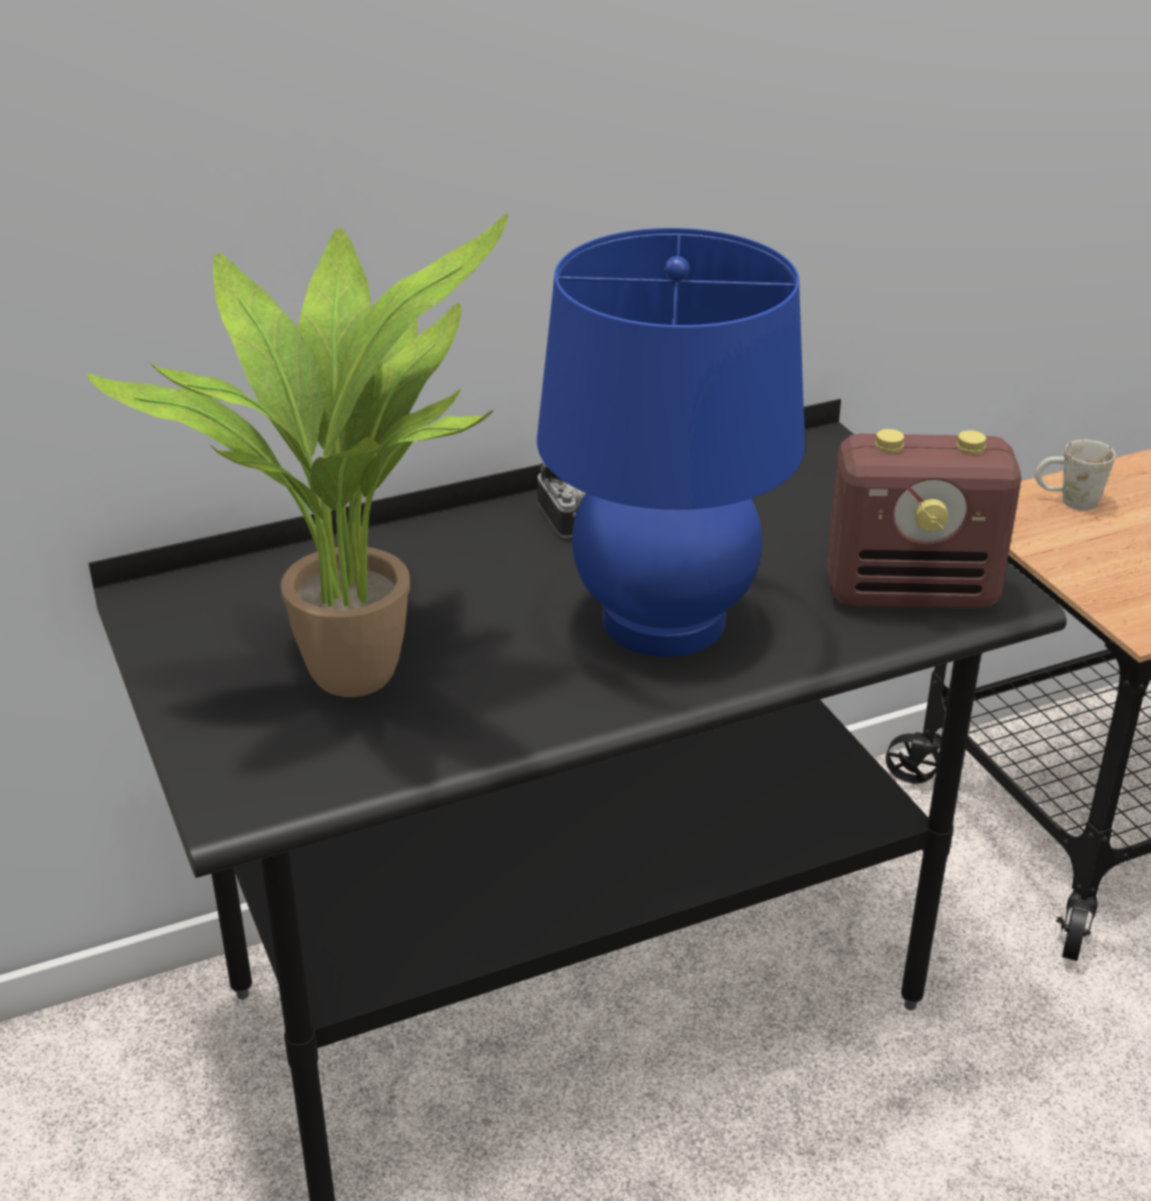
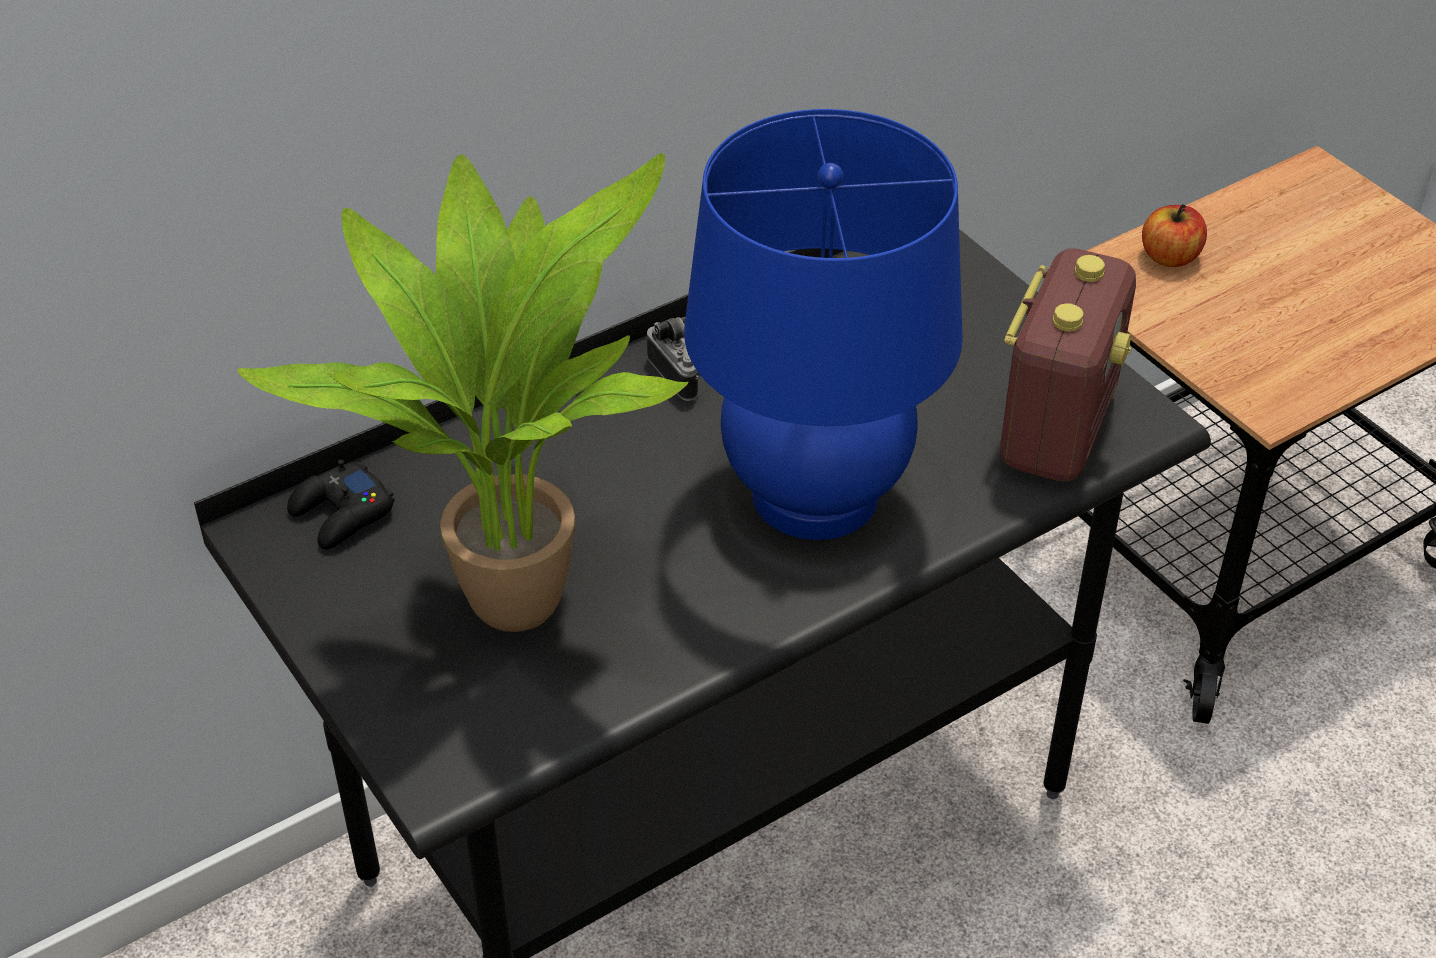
camera: 10 degrees left, 10 degrees up
radio [826,429,1022,608] -> radio turned 60 degrees counterclockwise [1000,249,1136,481]
white mug [1035,440,1116,510] -> apple [1142,204,1207,267]
none -> black game controller [287,459,395,549]

